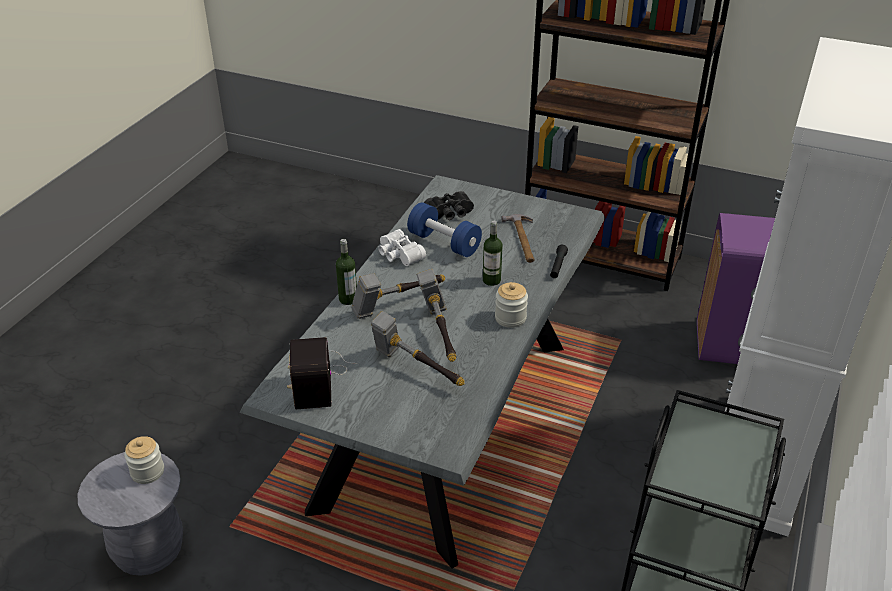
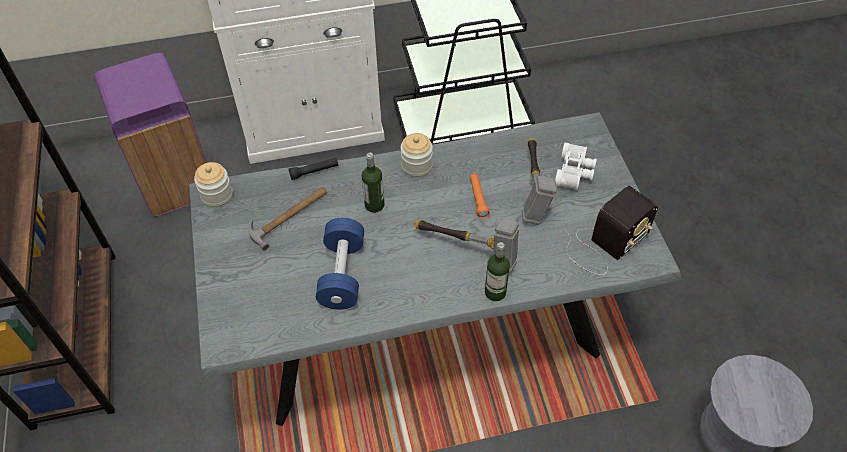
camera: 125 degrees left, 15 degrees up
jar [124,436,164,484] -> jar moved to [194,162,233,208]
white binoculars [378,229,426,266] -> white binoculars moved to [555,143,597,190]
hammer [417,269,456,362] -> orange flashlight [470,174,490,219]
black binoculars [424,191,474,220] -> none

